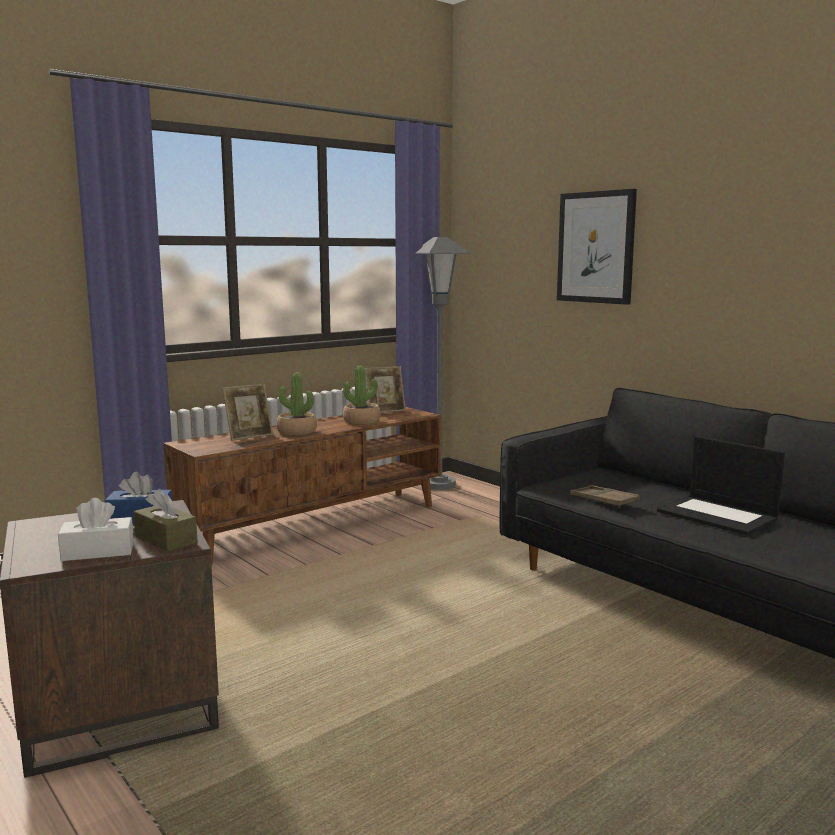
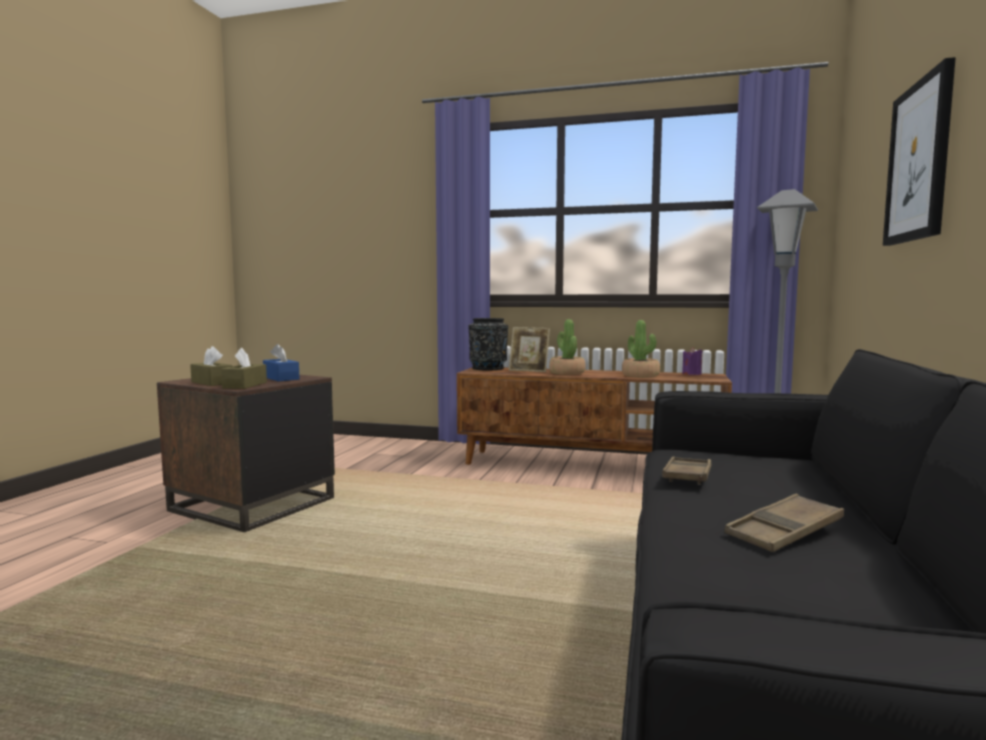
camera: 55 degrees right, 5 degrees down
white tissue box [58,498,134,561] -> brown tissue box [190,346,232,386]
picture frame [364,366,406,413] -> purple candle [682,347,702,375]
laptop [657,436,785,535] -> brown tray [724,494,844,552]
none -> black vase [468,318,508,370]

